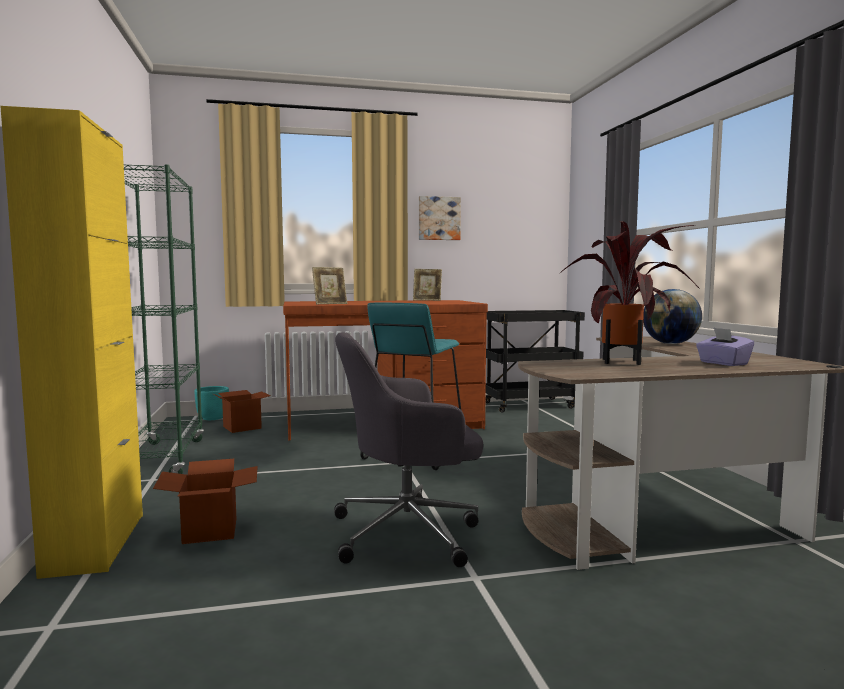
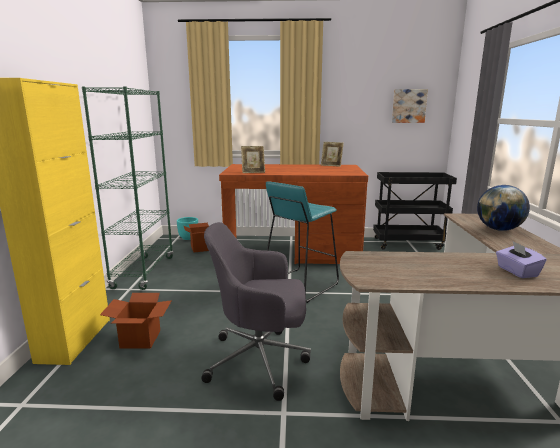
camera: 15 degrees right, 10 degrees up
picture [419,196,461,240] -> picture moved to [392,89,428,123]
potted plant [560,221,700,365] -> none

